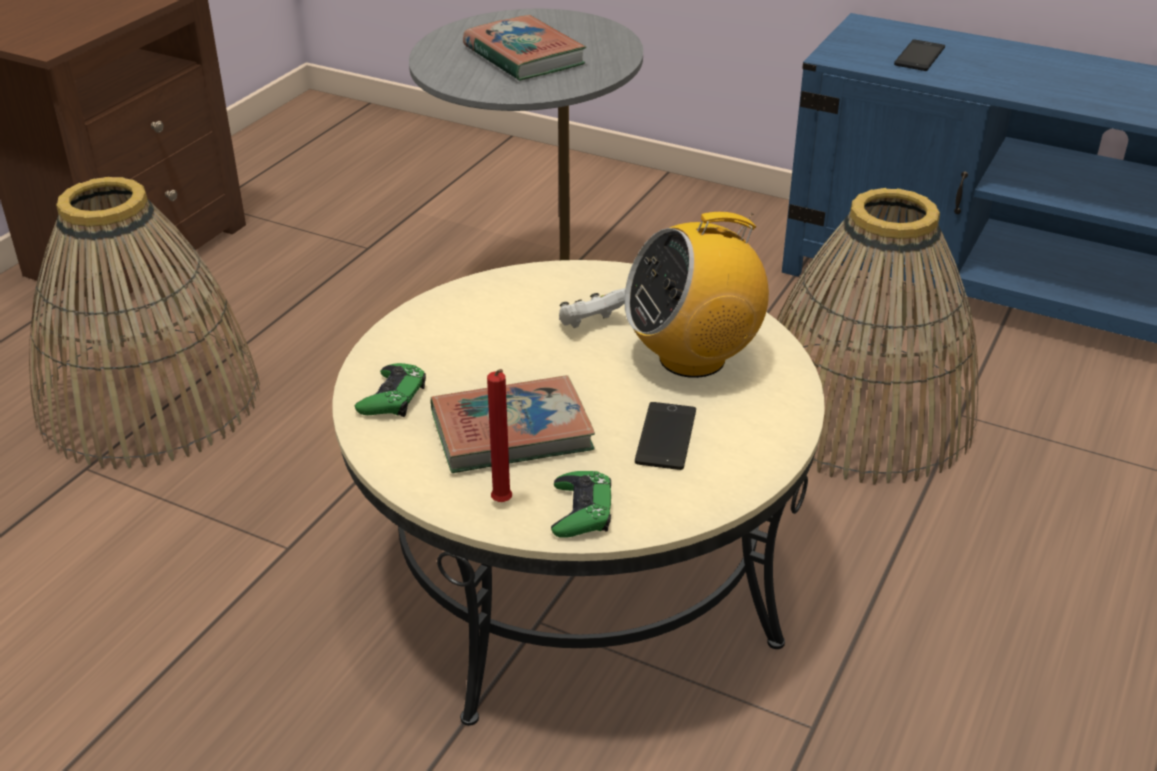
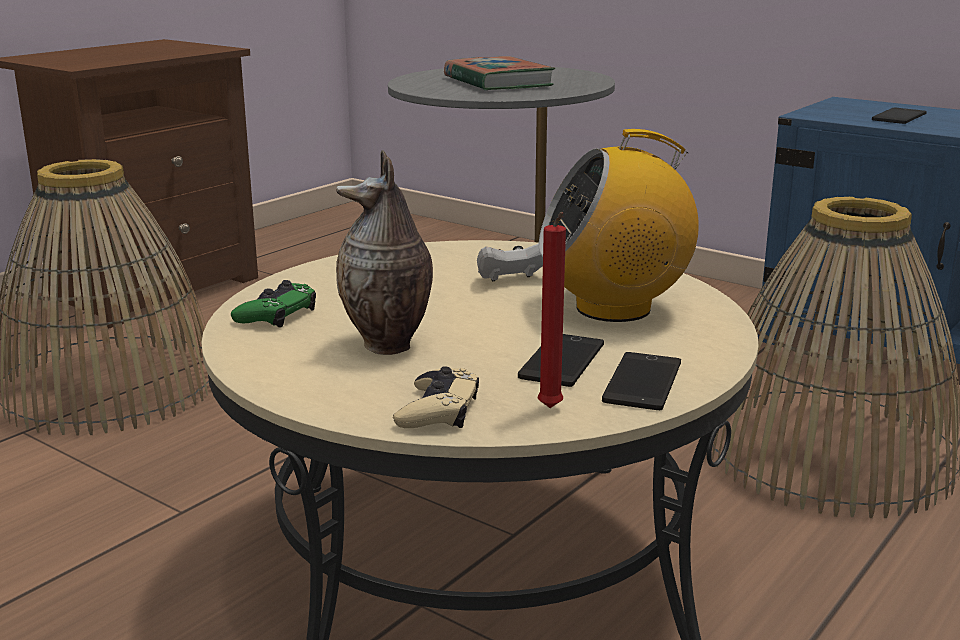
camera: 10 degrees right, 15 degrees down
book [431,375,595,473] -> vase [336,150,433,355]
red candle [487,369,512,502] -> red candle moved to [537,212,566,408]
green game controller [551,471,611,538] -> beige game controller [393,366,479,428]
none -> phone [602,352,681,410]

